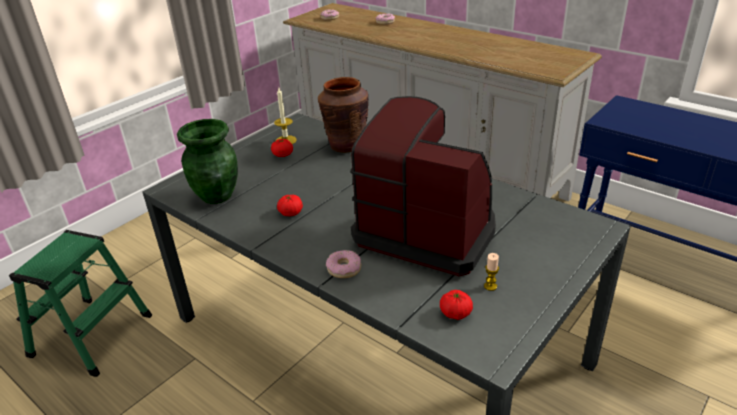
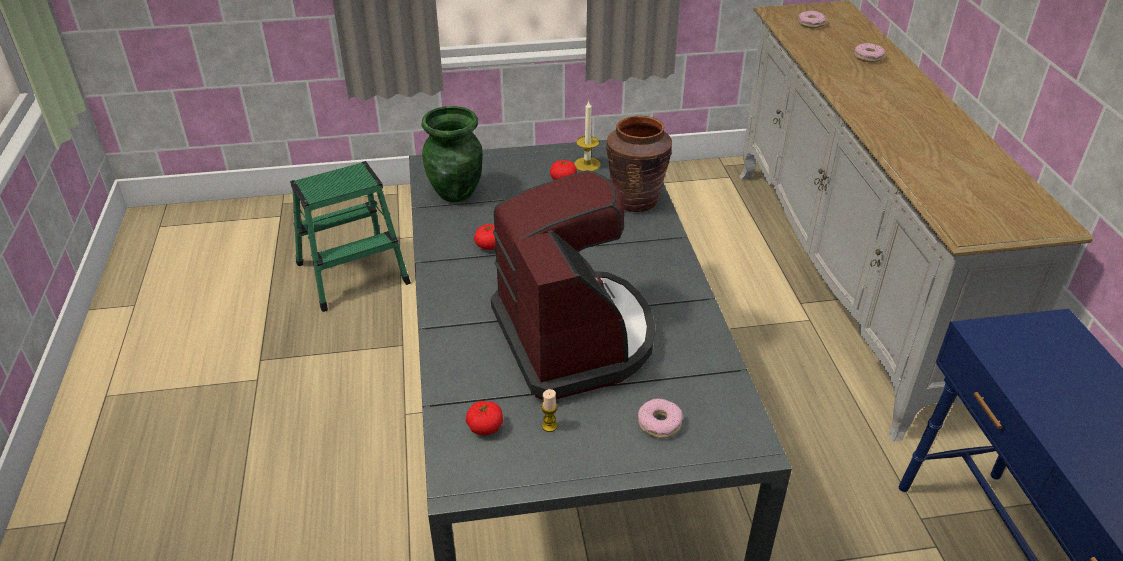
camera: 40 degrees right, 5 degrees up
donut [326,250,361,278] -> donut moved to [638,398,683,438]

